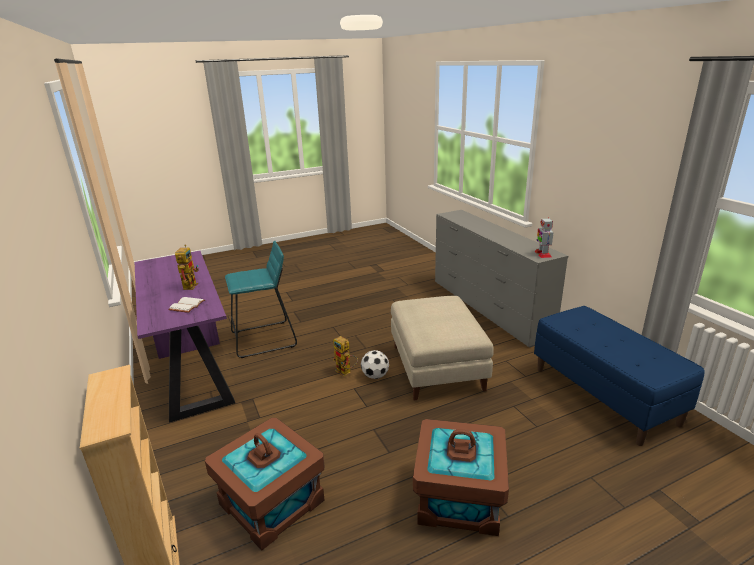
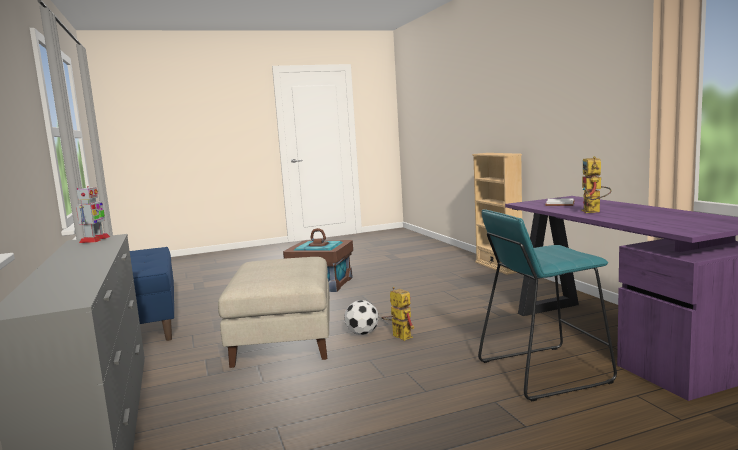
camera: 175 degrees left, 15 degrees down
brown storage box [205,418,325,551] -> none

